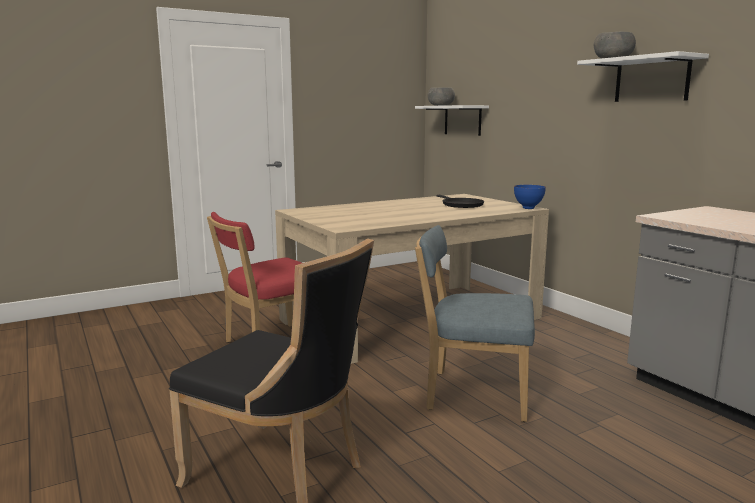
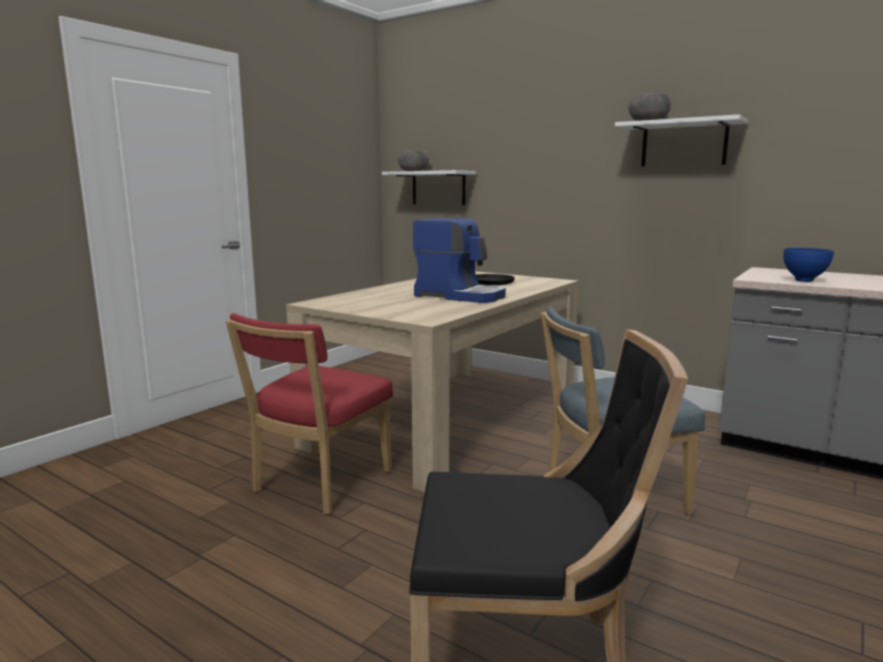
camera: 25 degrees left, 0 degrees up
blue bowl [514,185,546,209] -> blue bowl moved to [783,248,834,282]
none -> coffee machine [413,218,506,303]

